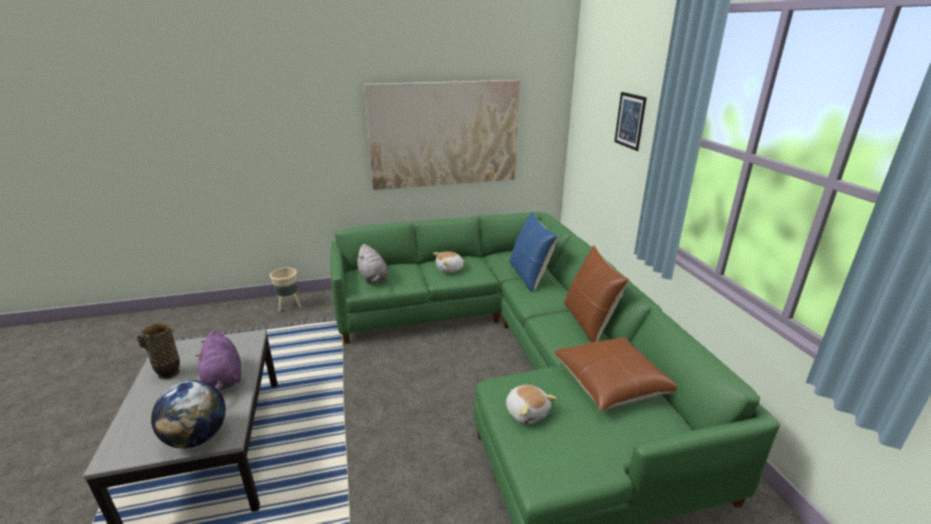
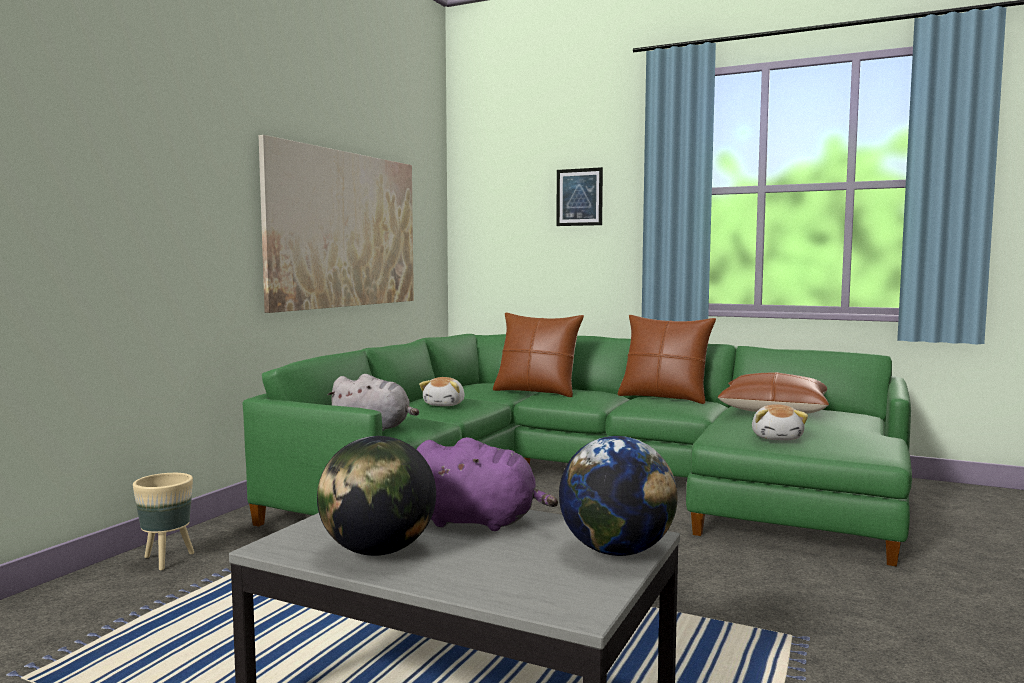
camera: 50 degrees left, 20 degrees down
vase [137,323,180,380] -> globe [317,436,436,556]
plush toy [506,385,557,424] -> plush toy turned 90 degrees clockwise [752,404,808,440]
blue pillow [509,212,558,292] -> brown pillow [493,312,584,397]

